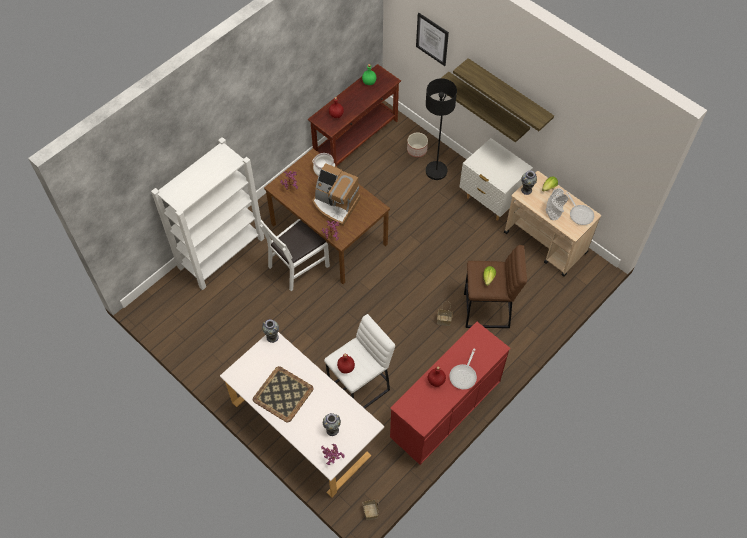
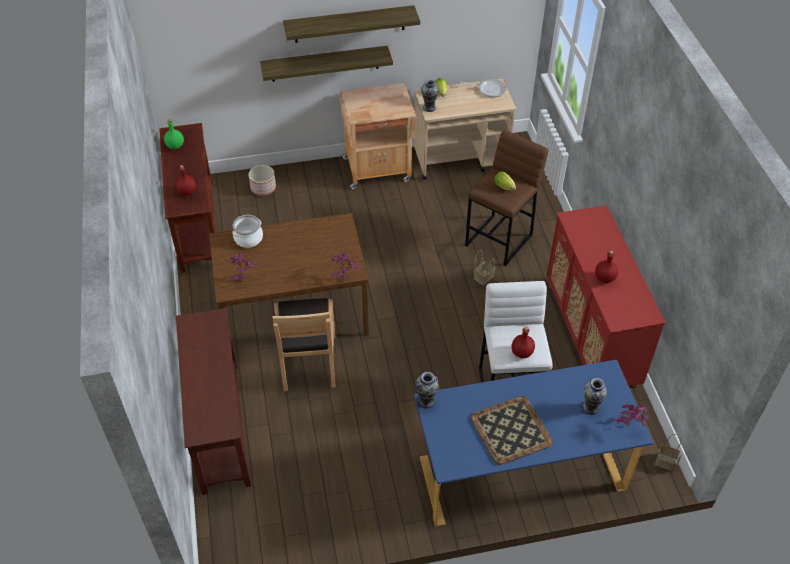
camera: 55 degrees left, 10 degrees down
white bookcase [151,137,265,290] -> brown console table [176,308,251,495]
white desk [220,332,384,498] -> blue desk [414,360,654,527]
white chair [260,219,330,291] -> brown chair [272,298,336,391]
coffee machine [312,163,360,226] -> none
picture [416,13,449,66] -> none
black floor lamp [426,78,457,180] -> none
frying pan [449,349,477,389] -> none
white nightstand [460,138,533,221] -> brown cart [339,83,416,189]
grey vase [546,188,568,221] -> none

